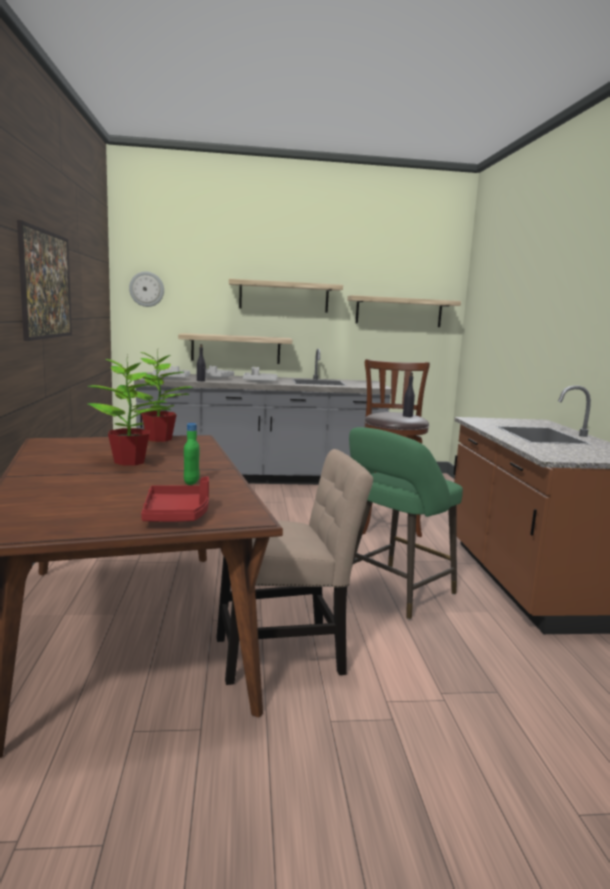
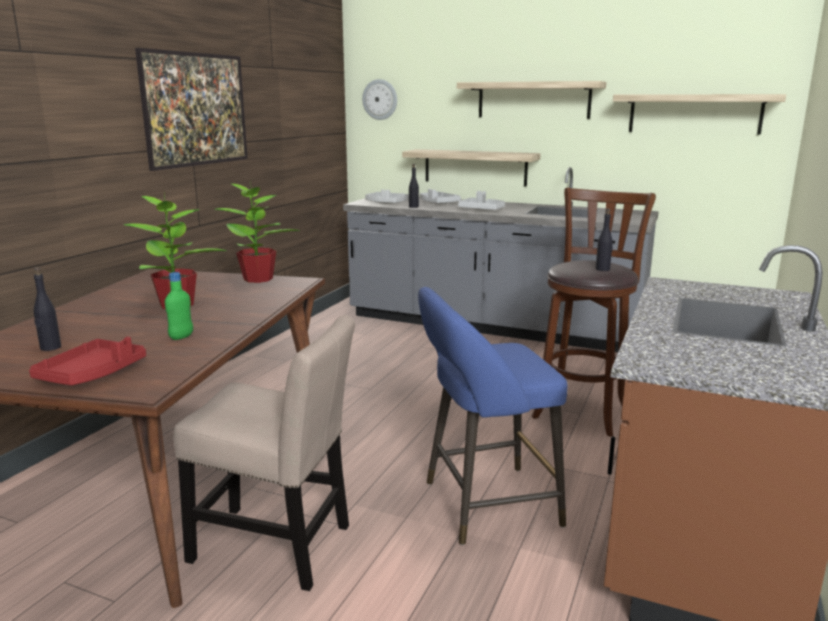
camera: 30 degrees right, 5 degrees up
green stool [349,427,463,619] -> blue stool [418,287,567,545]
none -> black bottle [34,267,61,351]

